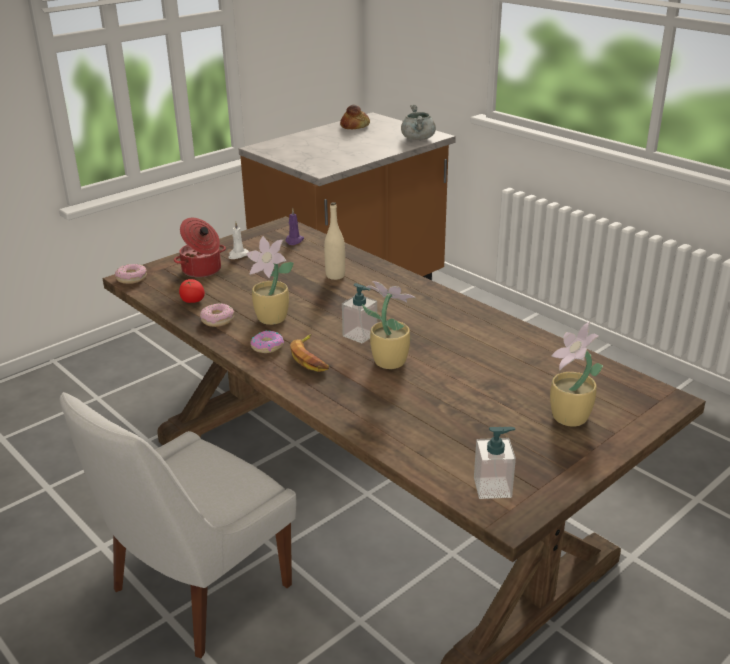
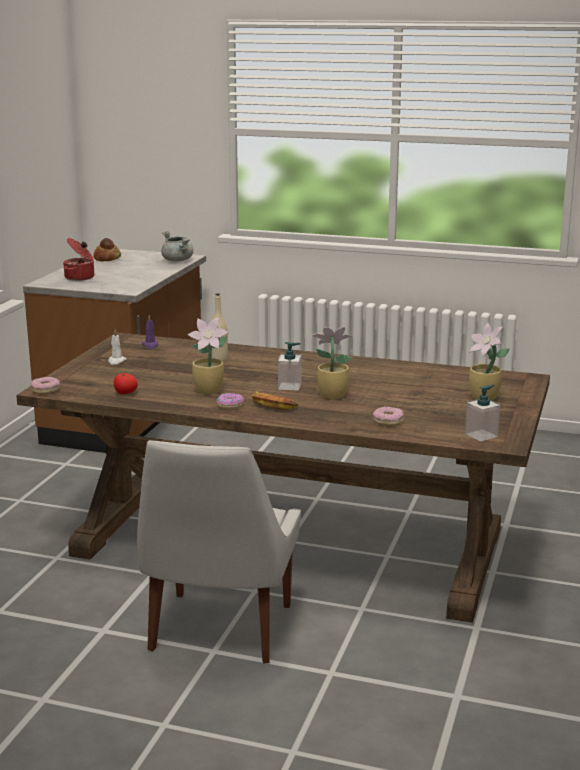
camera: 30 degrees left, 10 degrees down
cooking pot [174,218,226,277] -> cooking pot moved to [63,238,94,281]
donut [200,303,234,327] -> donut moved to [373,406,404,426]

